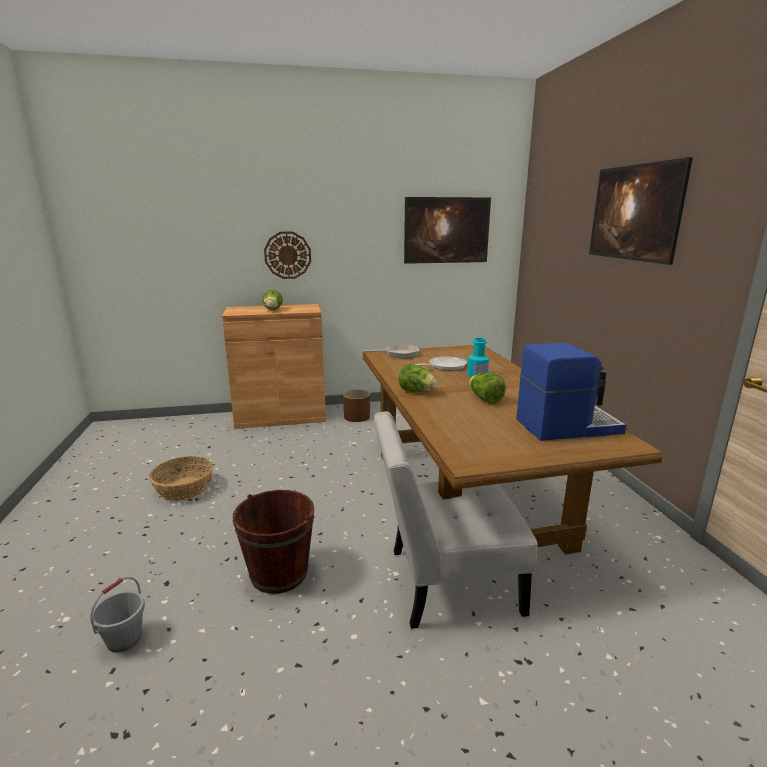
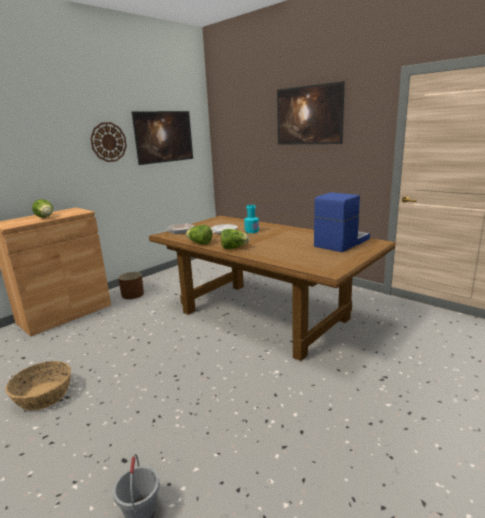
camera: 35 degrees left, 0 degrees up
brown bucket [233,490,314,594] -> none
wall clock [264,232,311,279] -> wall clock moved to [90,122,127,162]
white chair [374,411,538,629] -> none
lettuce [469,373,506,404] -> lettuce moved to [186,225,212,244]

